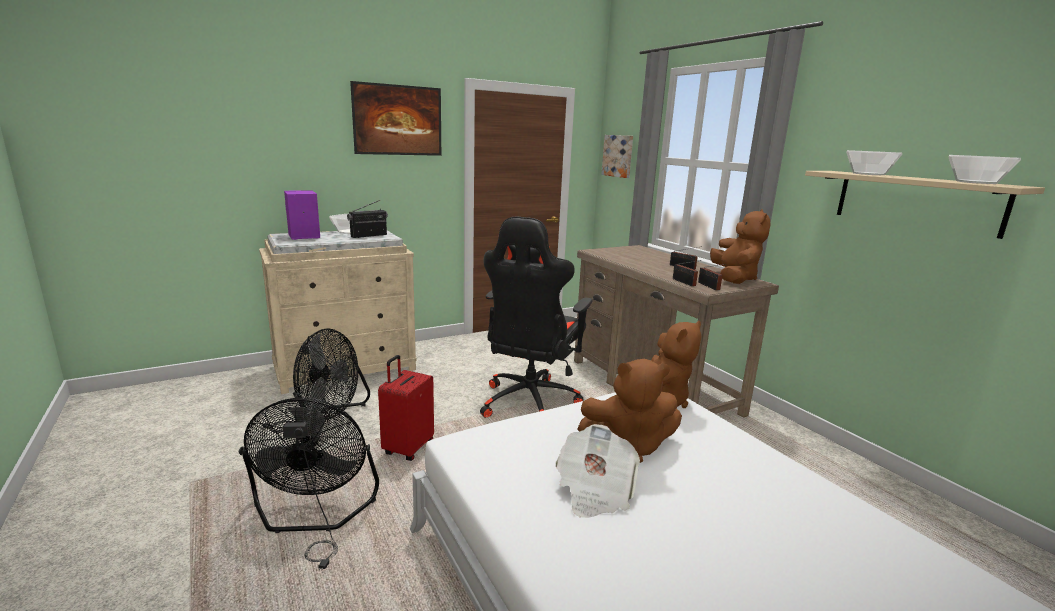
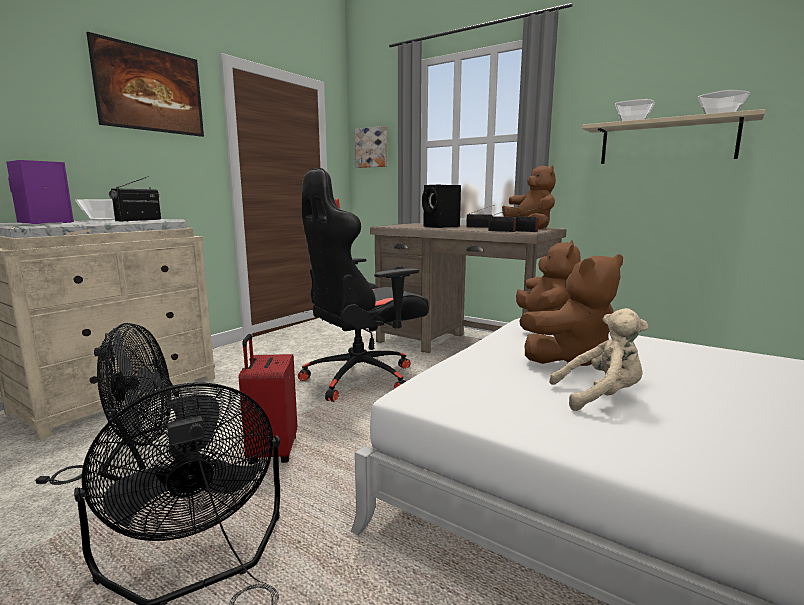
camera: 25 degrees left, 5 degrees down
black office chair [480,217,592,418] -> black office chair turned 60 degrees clockwise [298,168,429,402]
newspaper [556,424,640,518] -> beige plush toy [549,308,648,411]
none -> black speaker [422,185,461,228]

